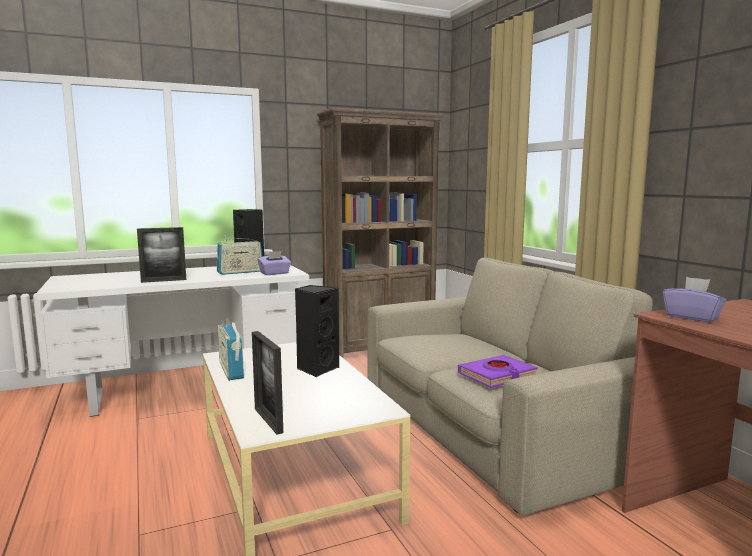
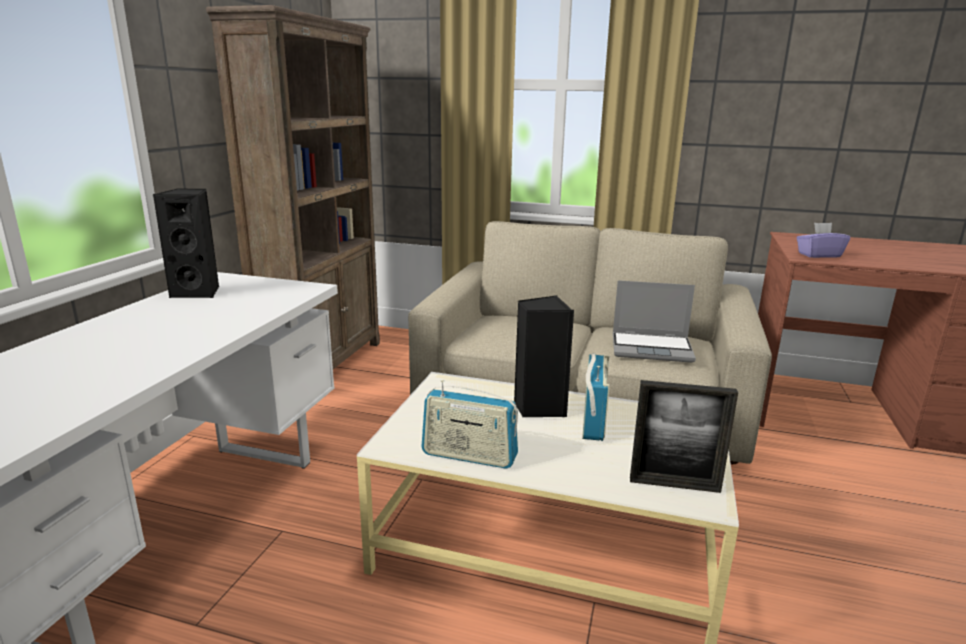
camera: 50 degrees left, 10 degrees up
picture frame [137,227,186,283] -> none
radio [217,235,262,275] -> radio moved to [582,354,610,441]
purple tissue box [258,251,291,275] -> none
purple book [458,355,538,388] -> laptop [613,280,696,363]

